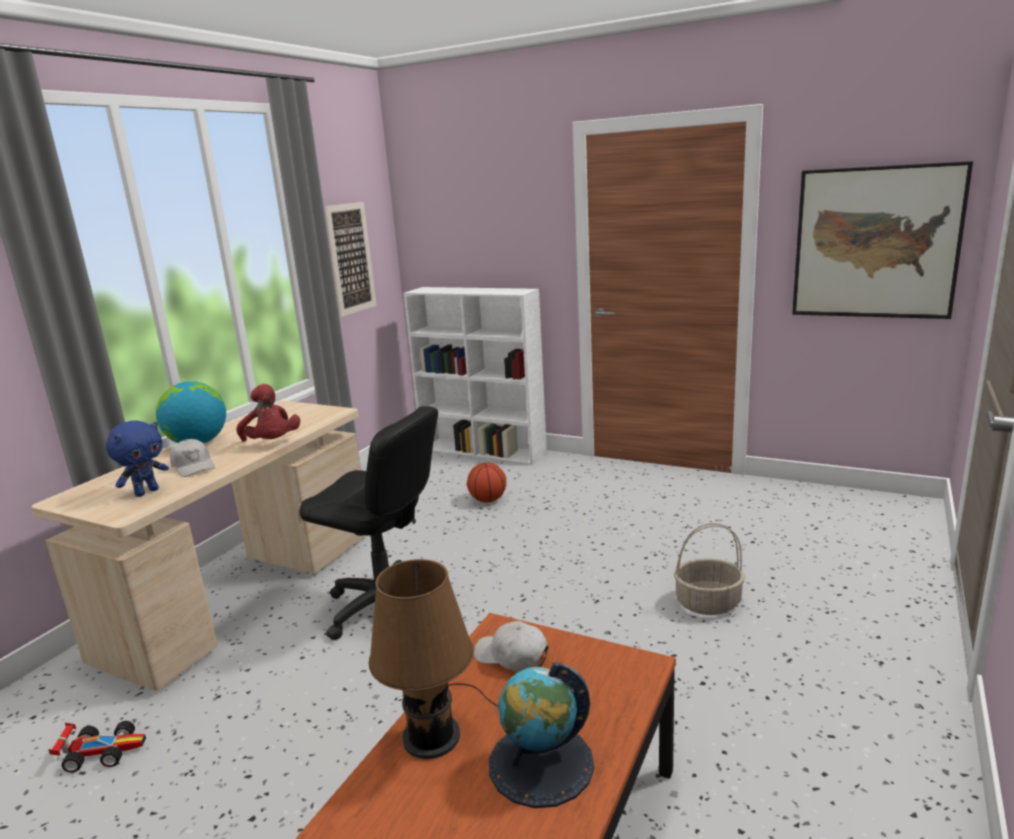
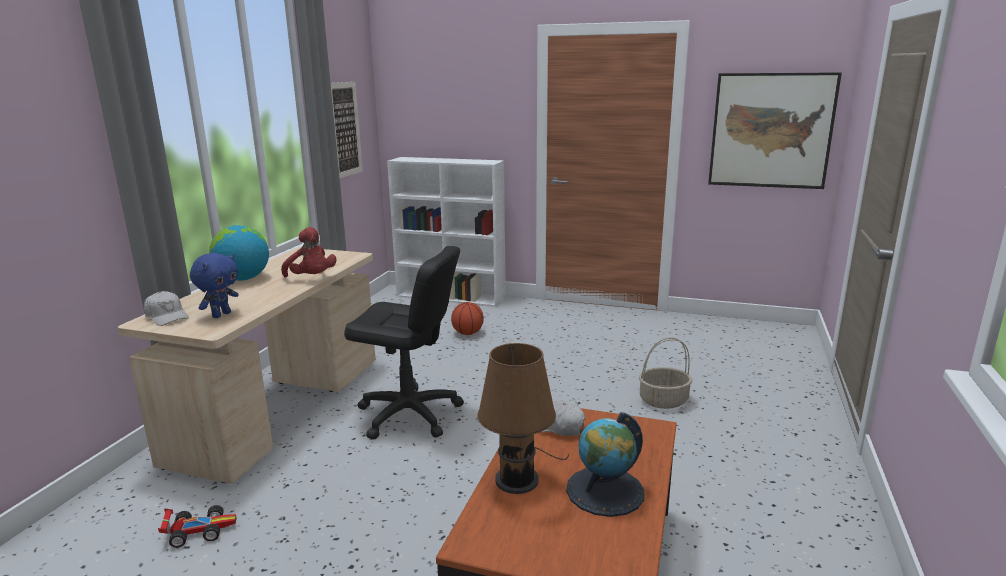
camera: 10 degrees left, 0 degrees up
white cap [170,439,215,477] -> white cap moved to [144,291,189,326]

